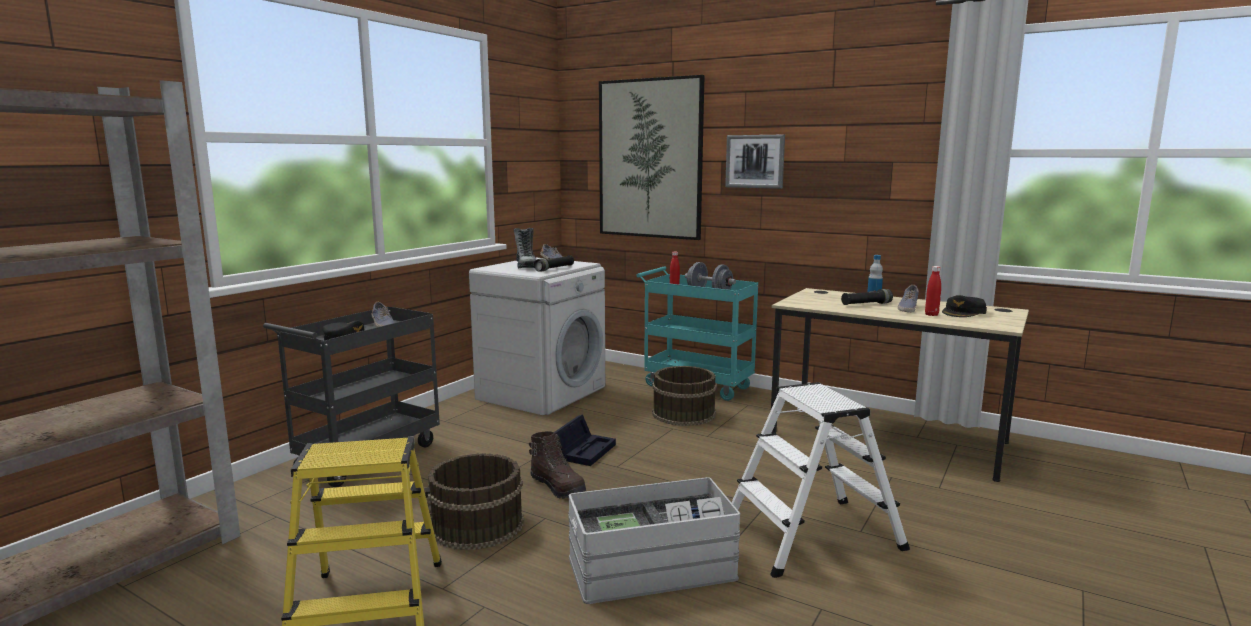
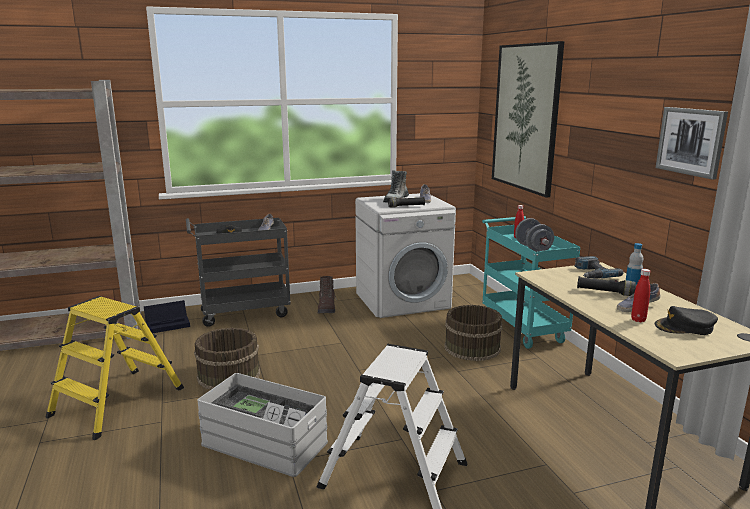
camera: 40 degrees right, 5 degrees up
brown boot [529,431,586,499] -> brown boot moved to [318,276,337,314]
black storage box [554,414,616,466] -> black storage box moved to [144,300,190,333]
picture [725,135,785,189] -> picture moved to [656,107,728,180]
none -> power drill [574,256,623,279]

